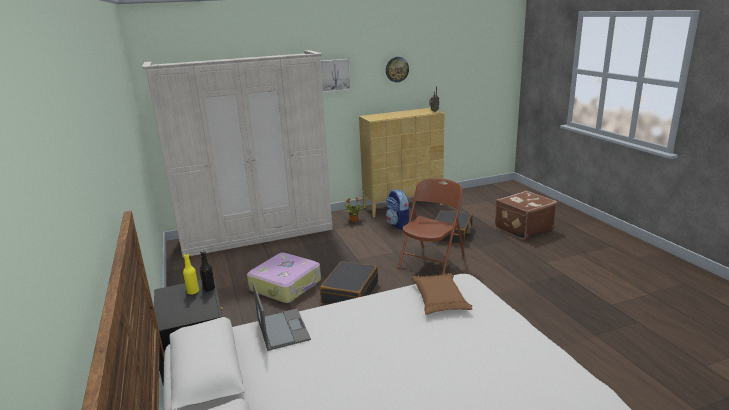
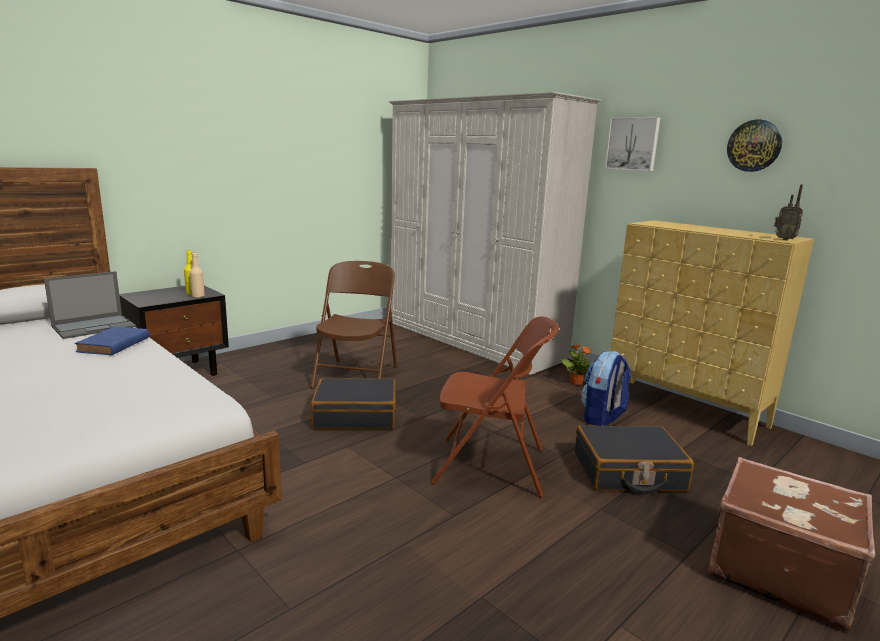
camera: 65 degrees right, 5 degrees down
black bottle [200,251,215,291] -> beige bottle [189,253,205,298]
suitcase [247,253,321,303] -> brown chair [310,261,397,389]
brown pillow [411,273,472,315] -> none
none -> blue book [75,326,149,355]

